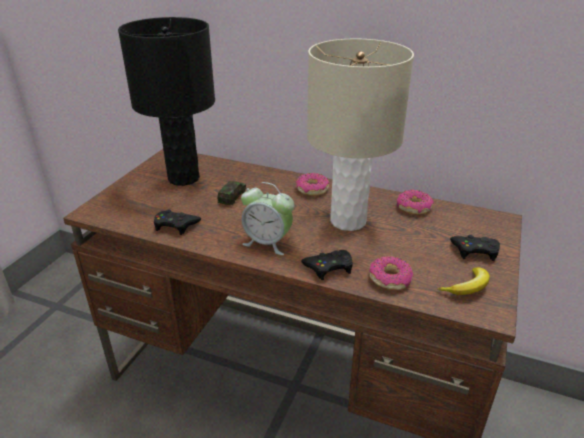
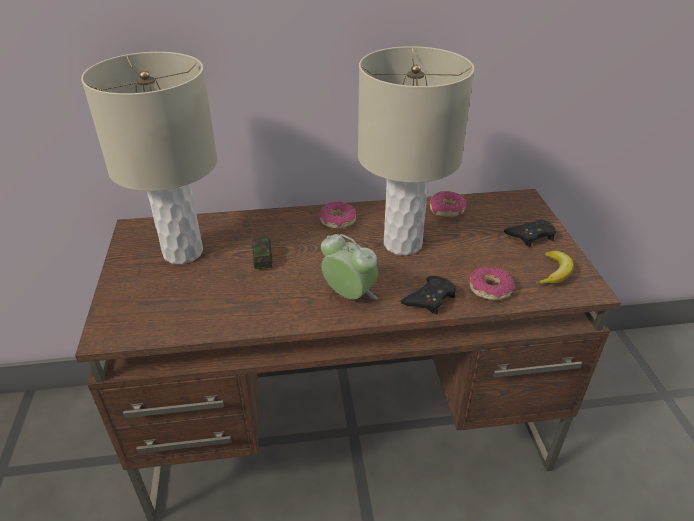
camera: 30 degrees left, 5 degrees up
black table lamp [118,17,215,186] -> beige table lamp [81,52,217,264]
black game controller [154,210,201,235] -> none
alarm clock [241,182,294,255] -> alarm clock turned 135 degrees counterclockwise [321,234,378,300]

